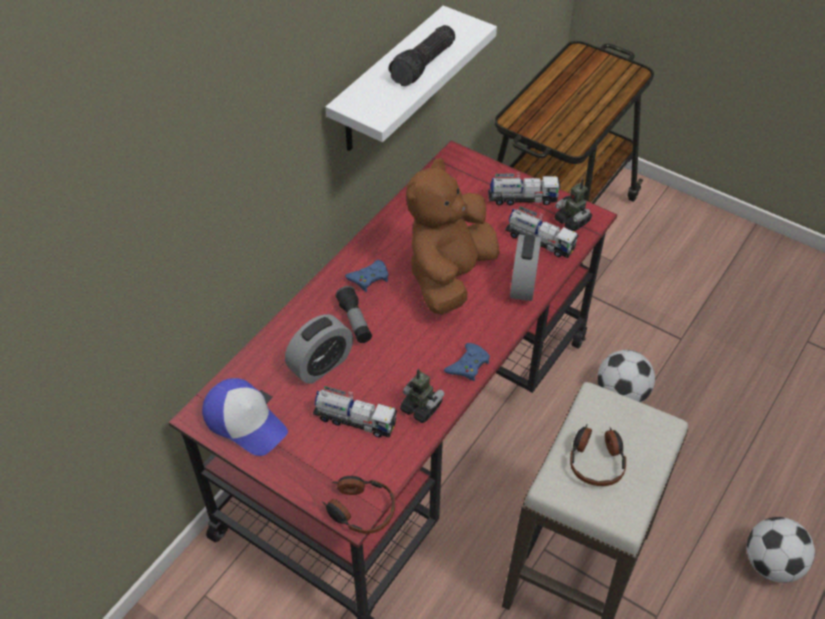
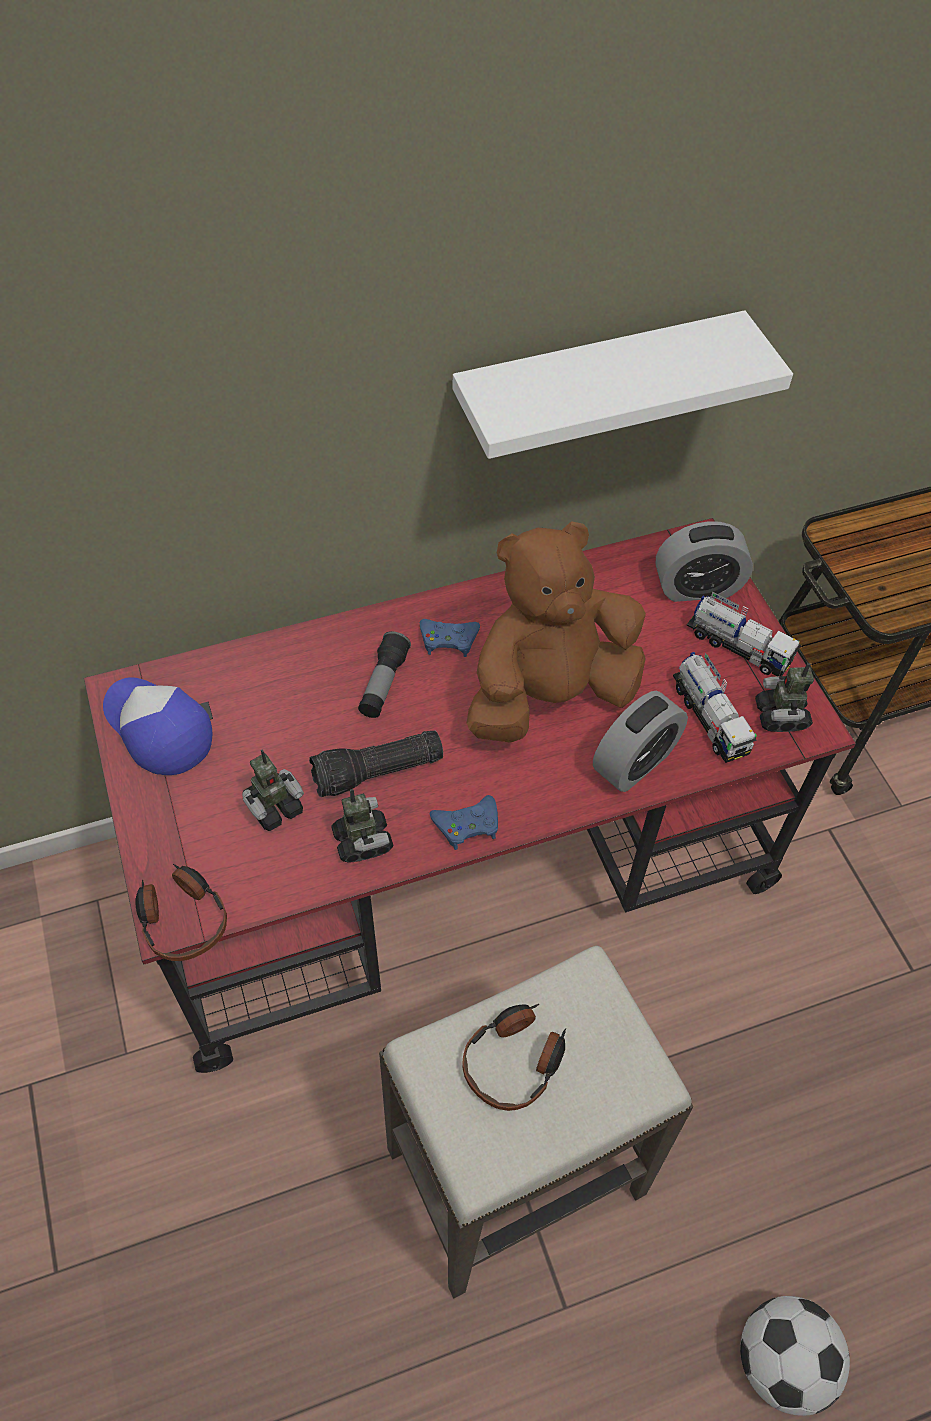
camera: 35 degrees right, 5 degrees up
cap [202,378,288,456] -> cap turned 150 degrees clockwise [103,677,213,775]
alarm clock [285,314,353,384] -> alarm clock moved to [656,521,753,602]
toy truck [313,386,397,438] -> toy robot [242,749,304,831]
flashlight [388,25,455,86] -> flashlight moved to [309,731,443,797]
football [597,350,655,402] -> none

